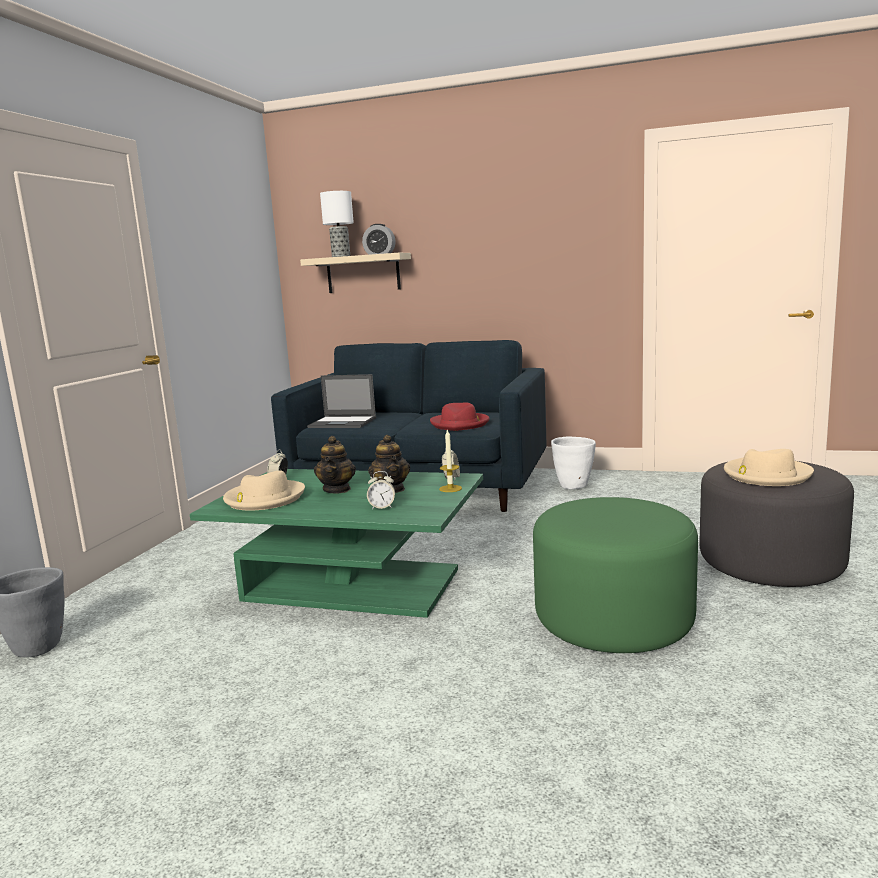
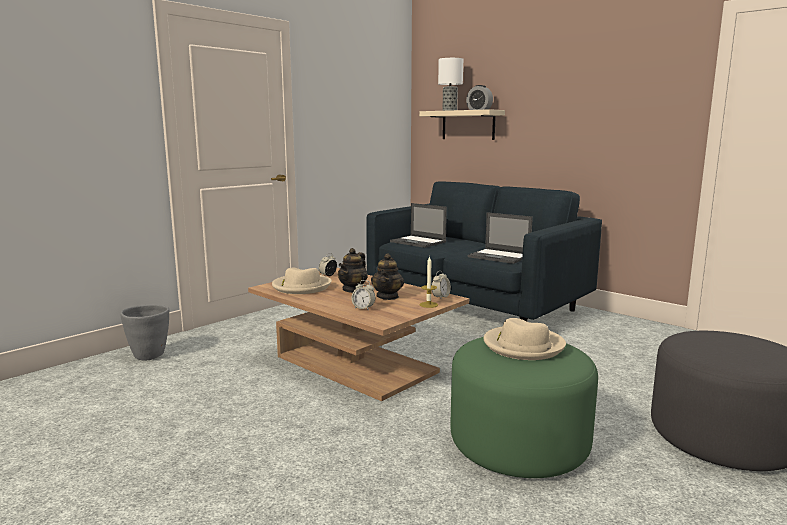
camera: 25 degrees right, 0 degrees up
green coffee table [190,469,483,618] -> brown coffee table [248,268,469,401]
red hat [430,402,489,431] -> laptop [468,212,533,264]
white planter [551,437,596,489] -> none
beige hat [724,449,814,486] -> beige hat moved to [484,318,566,360]

